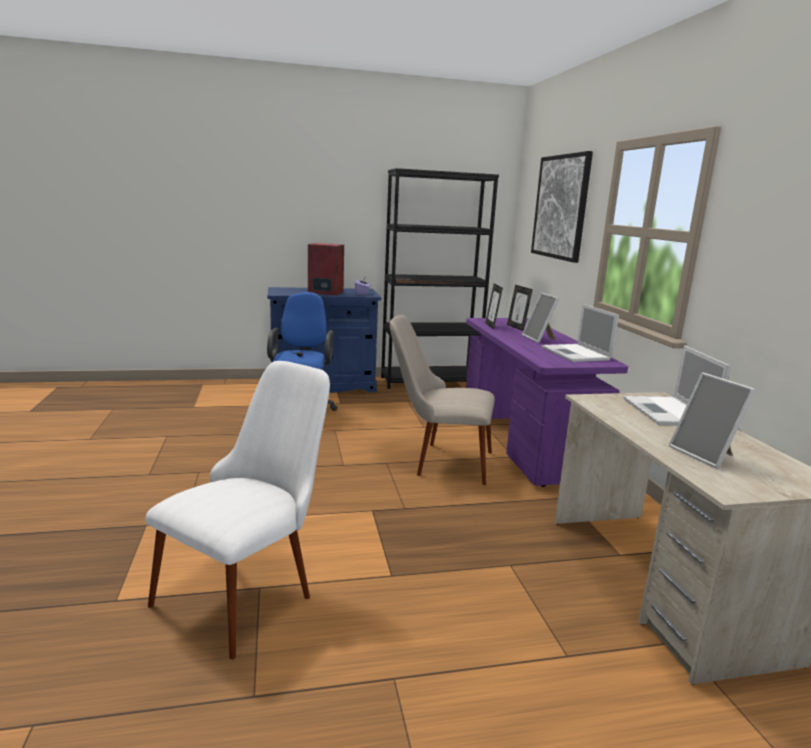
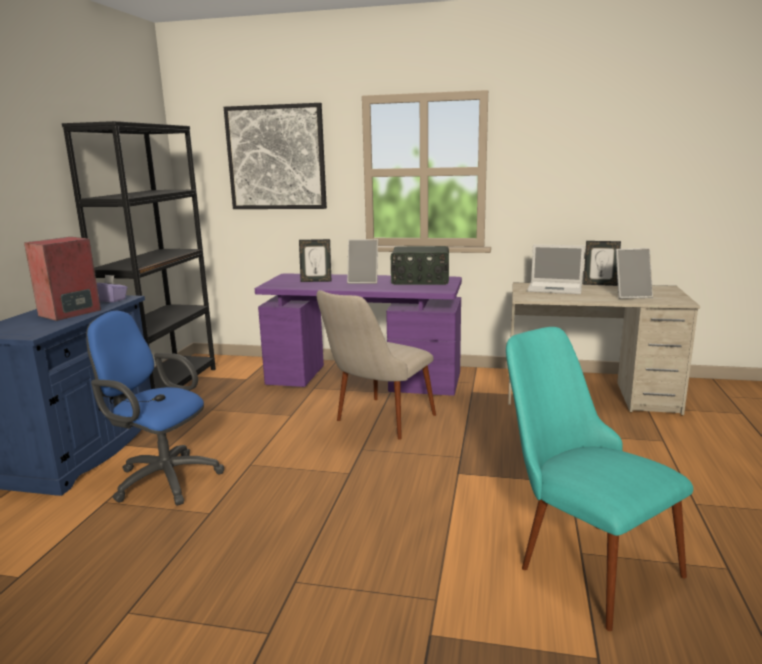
camera: 65 degrees left, 0 degrees up
white chair [145,361,330,659] -> turquoise chair [506,327,693,631]
picture frame [485,284,503,329] -> picture frame moved to [583,241,621,286]
laptop [542,304,619,362] -> radio [391,246,449,285]

